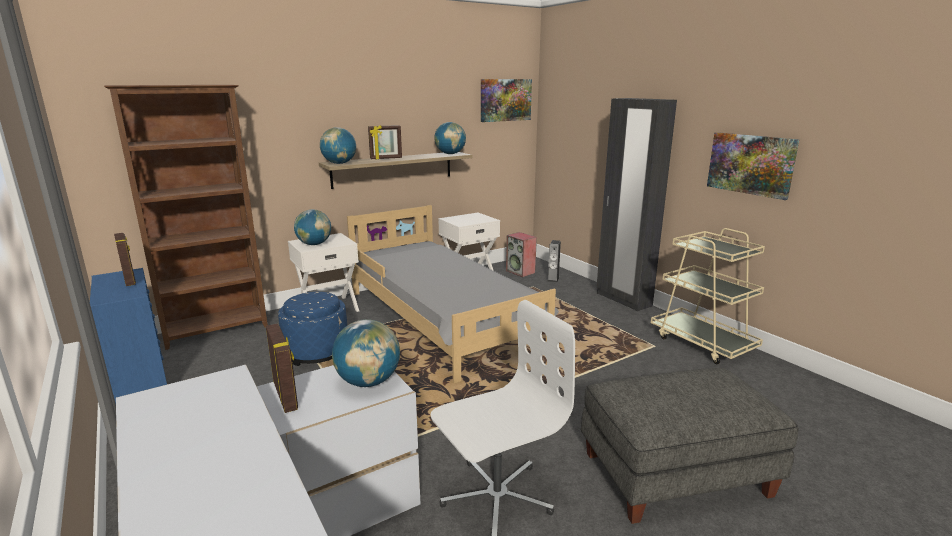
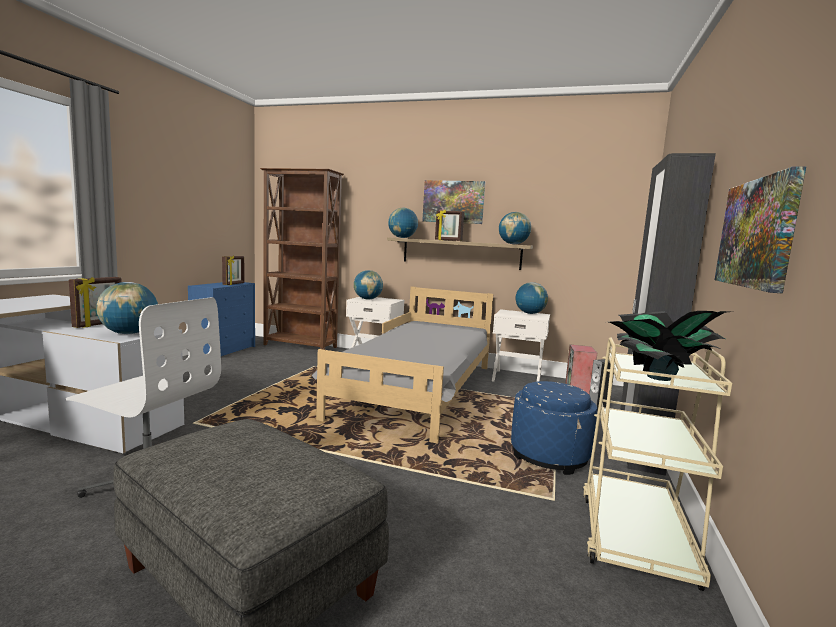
camera: 50 degrees right, 10 degrees down
blue ottoman [278,292,347,366] -> blue ottoman moved to [511,381,597,475]
picture [481,79,532,122] -> picture moved to [422,180,485,224]
none -> globe [516,282,548,314]
none -> potted plant [609,311,731,381]

